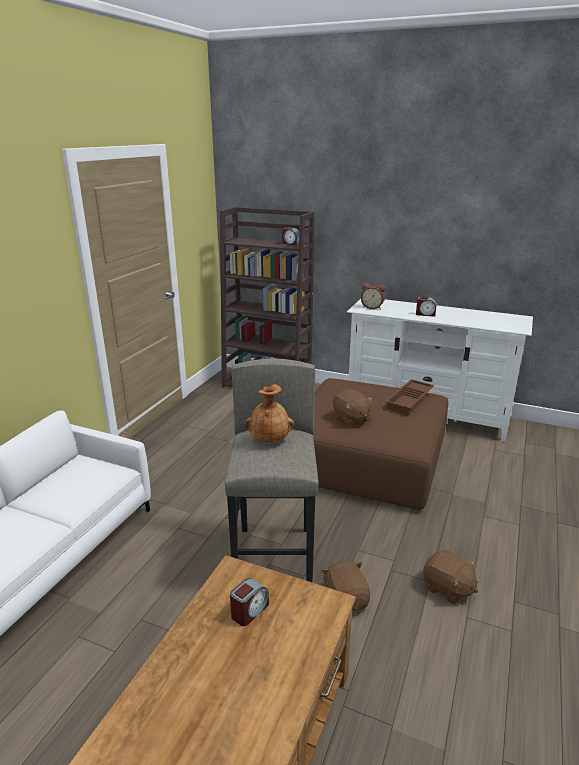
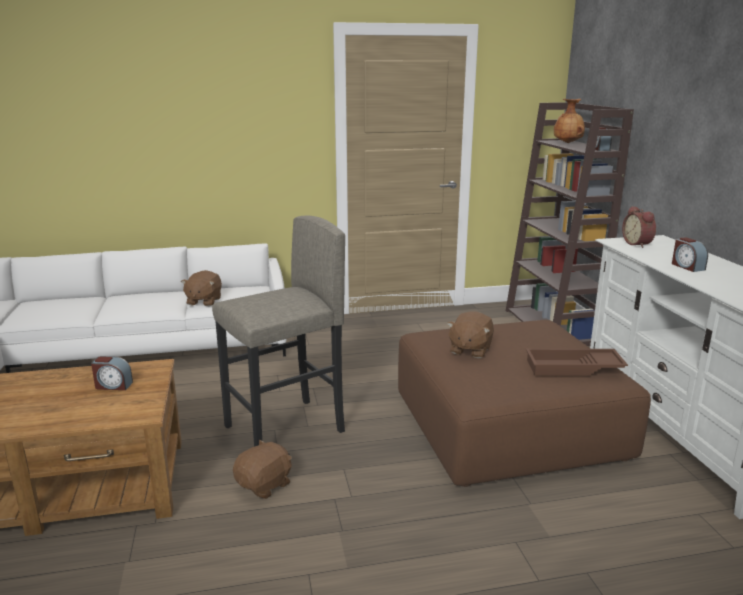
camera: 55 degrees right, 5 degrees down
brown vase [245,384,294,442] -> brown vase moved to [554,99,585,143]
brown plush toy [423,550,478,605] -> brown plush toy moved to [181,270,222,306]

